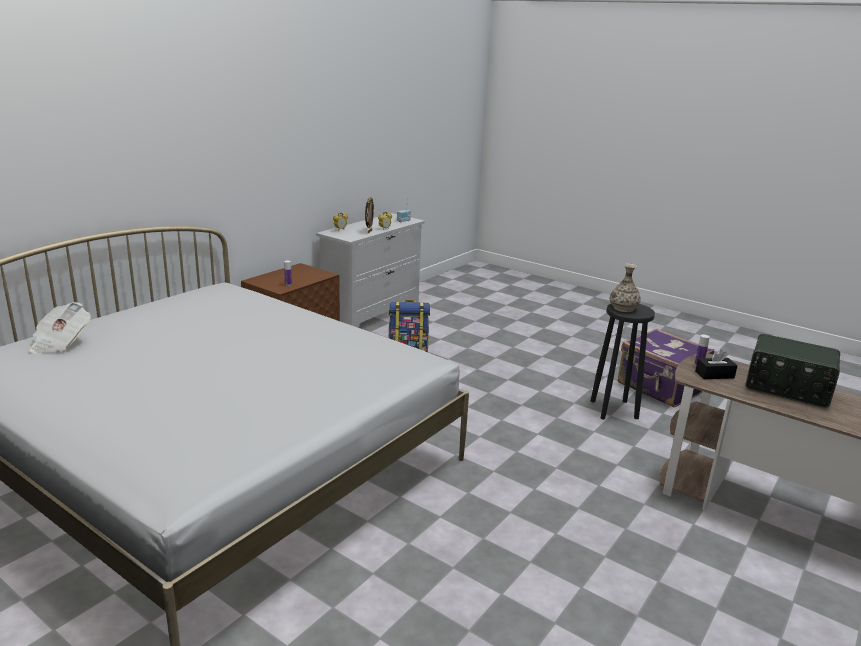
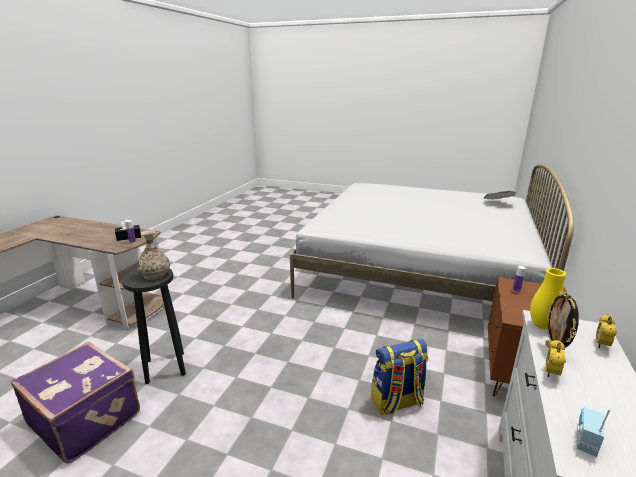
camera: 165 degrees right, 0 degrees up
radio [745,334,840,408] -> none
none -> yellow vase [530,268,566,329]

